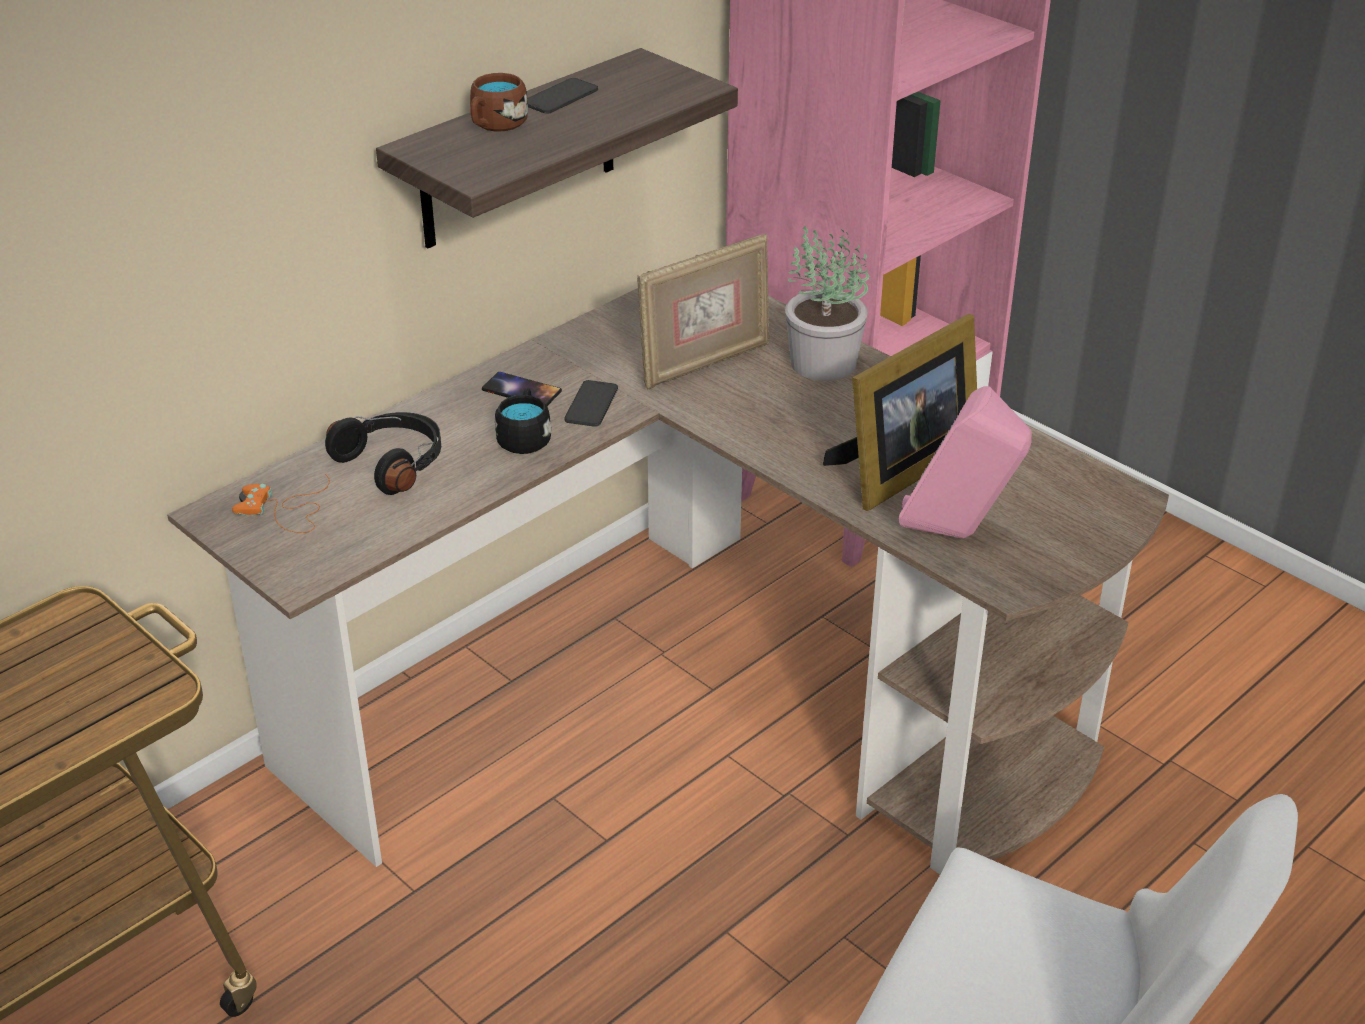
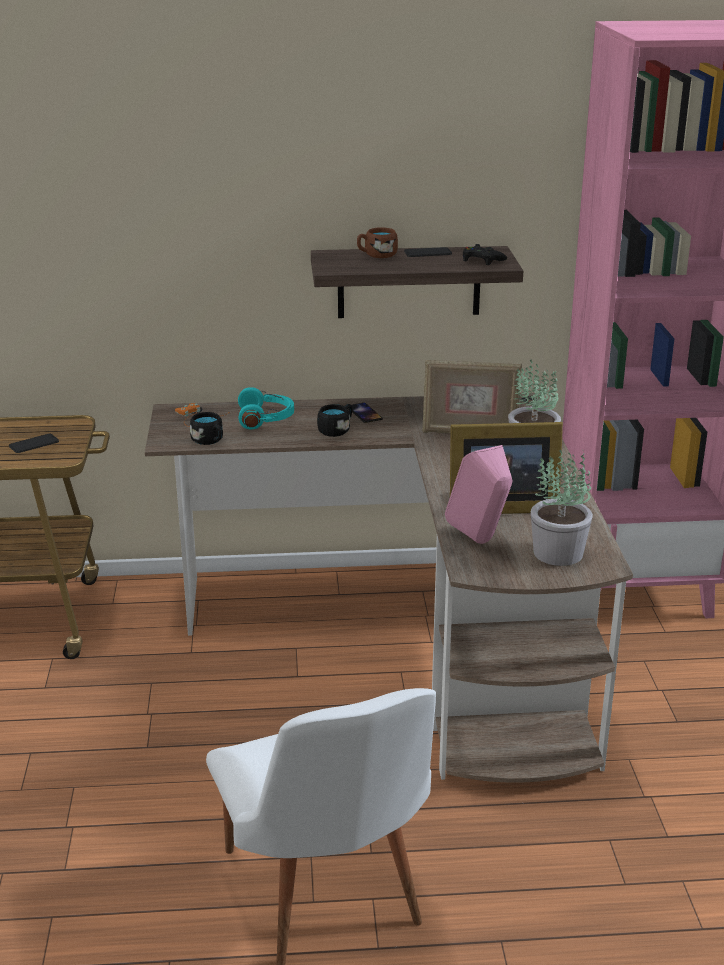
camera: 40 degrees right, 10 degrees down
black headphones [325,412,441,495] -> turquoise headphones [238,387,294,429]
phone [564,380,618,427] -> phone moved to [9,434,59,453]
none -> black mug [190,412,223,445]
none -> black game controller [463,244,507,265]
none -> potted plant [531,450,593,566]

